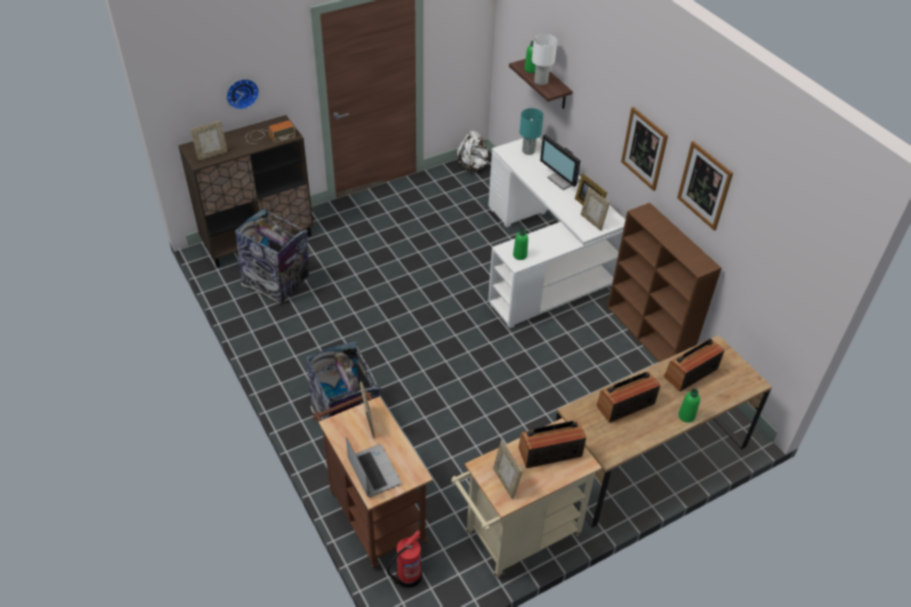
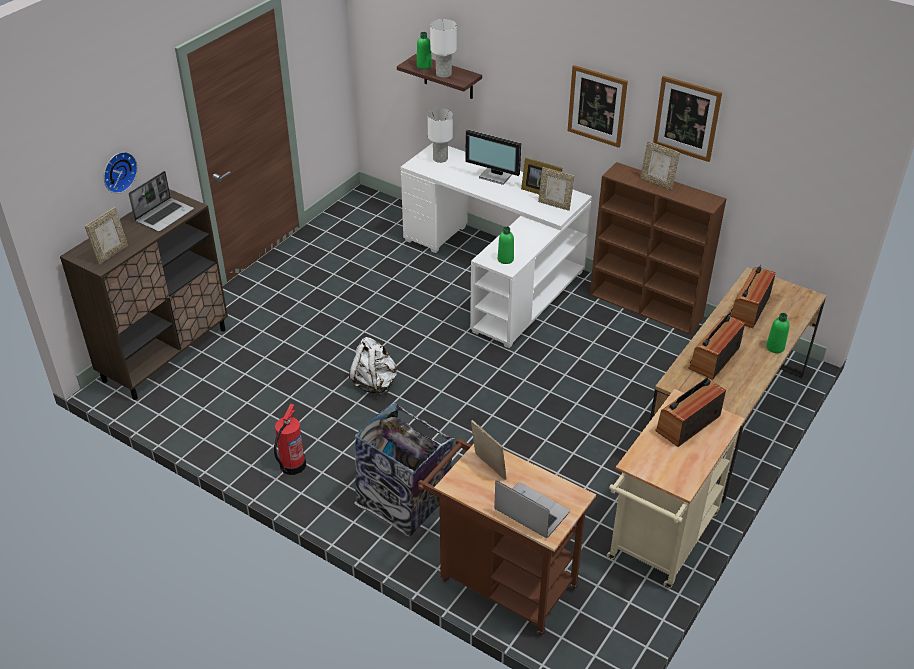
camera: 25 degrees left, 5 degrees down
trash can [235,208,309,304] -> none
radio [245,120,295,144] -> laptop [129,171,194,232]
fire extinguisher [387,530,422,588] -> fire extinguisher moved to [274,404,306,475]
white backpack [456,131,488,172] -> white backpack moved to [349,337,397,395]
picture frame [493,440,522,500] -> picture frame moved to [640,141,680,190]
turquoise table lamp [520,108,544,155] -> white table lamp [427,108,453,163]

